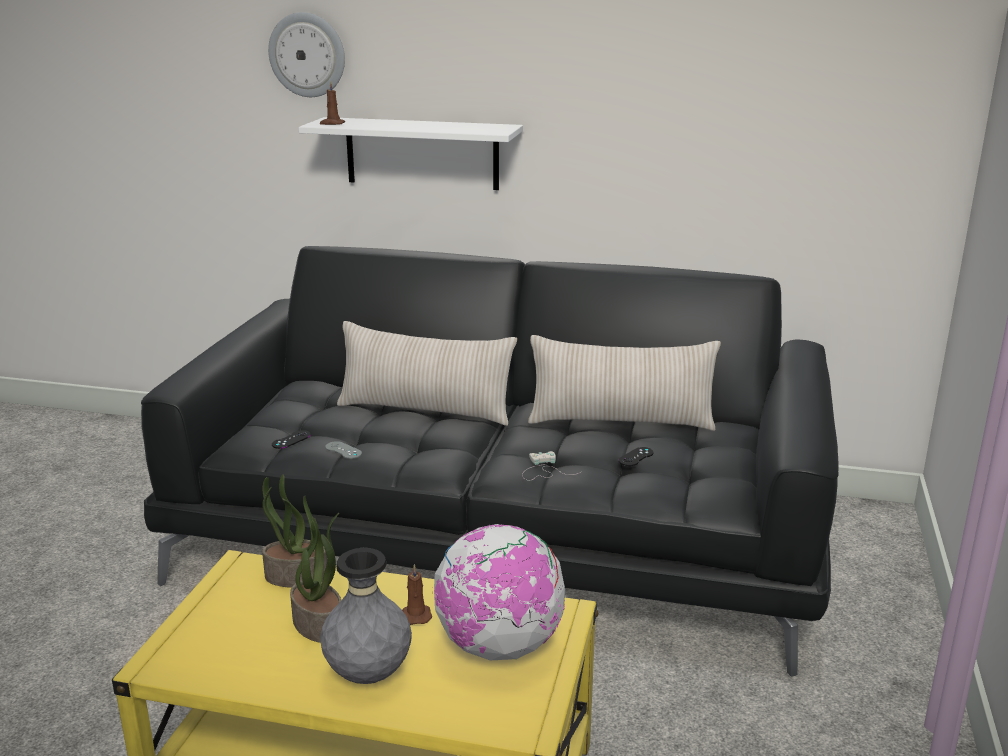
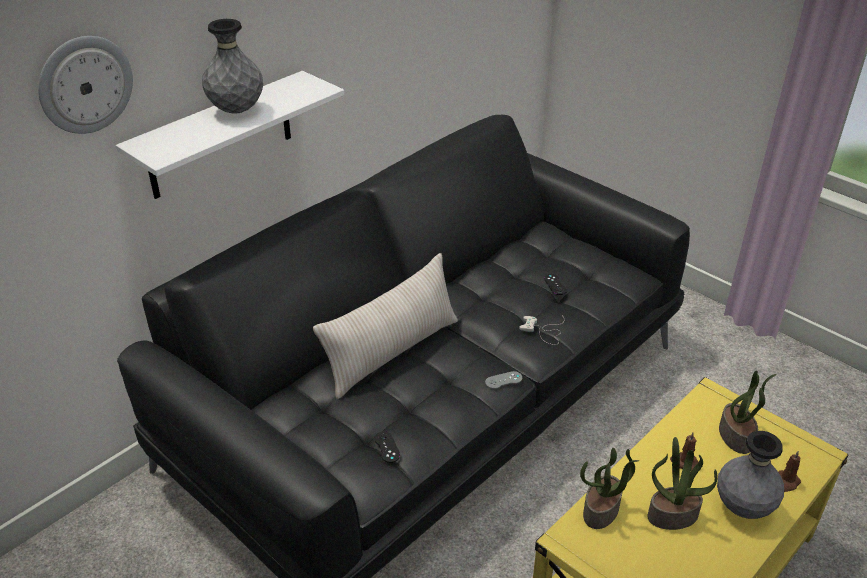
camera: 60 degrees left, 15 degrees up
brown candle [320,81,345,125] -> brown candle moved to [778,451,801,492]
grey game controller [325,441,362,459] -> grey game controller moved to [485,371,522,389]
globe [432,524,565,660] -> potted plant [719,371,776,454]
beige pillow [528,335,721,431] -> none
none -> grey vase [202,19,263,114]

